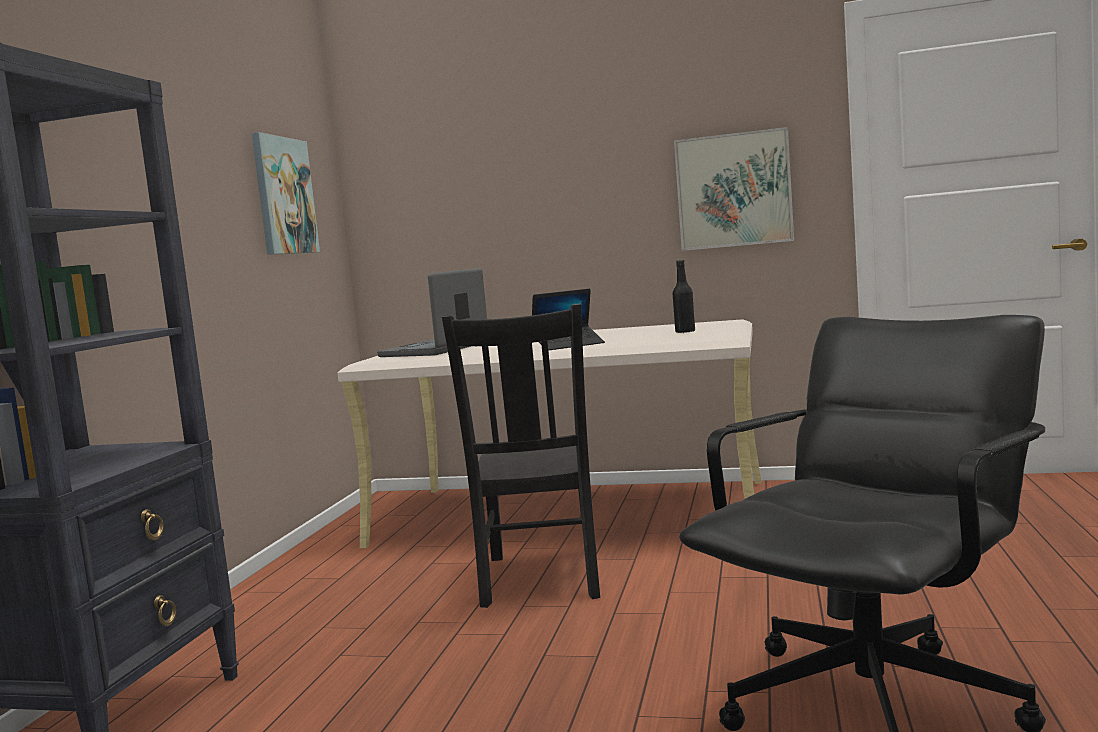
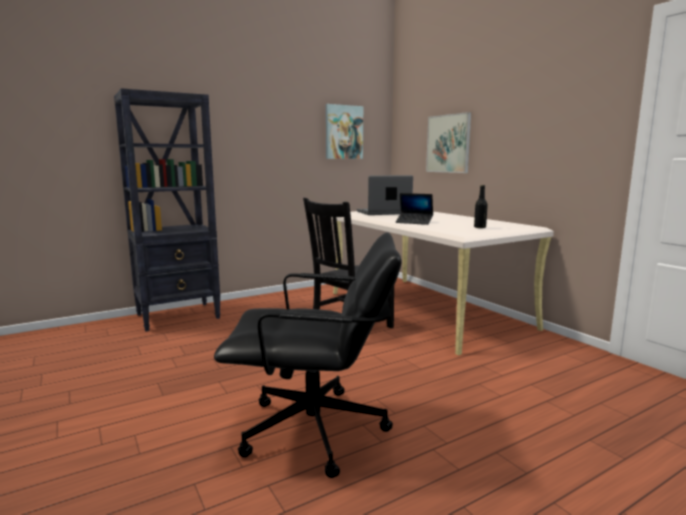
camera: 45 degrees right, 5 degrees up
picture [674,127,794,251] -> picture moved to [426,112,471,173]

